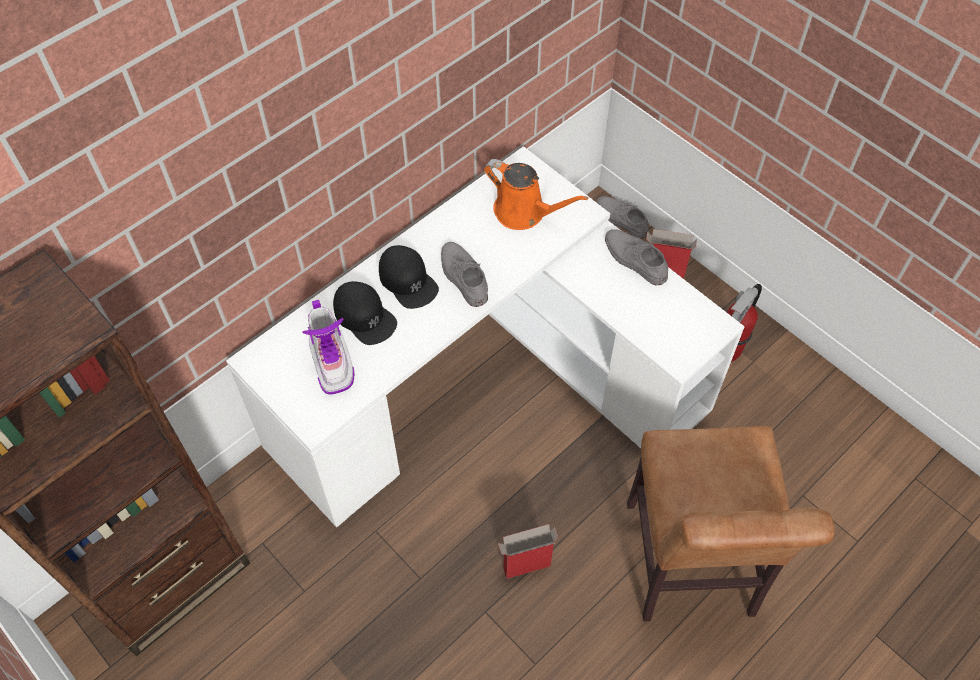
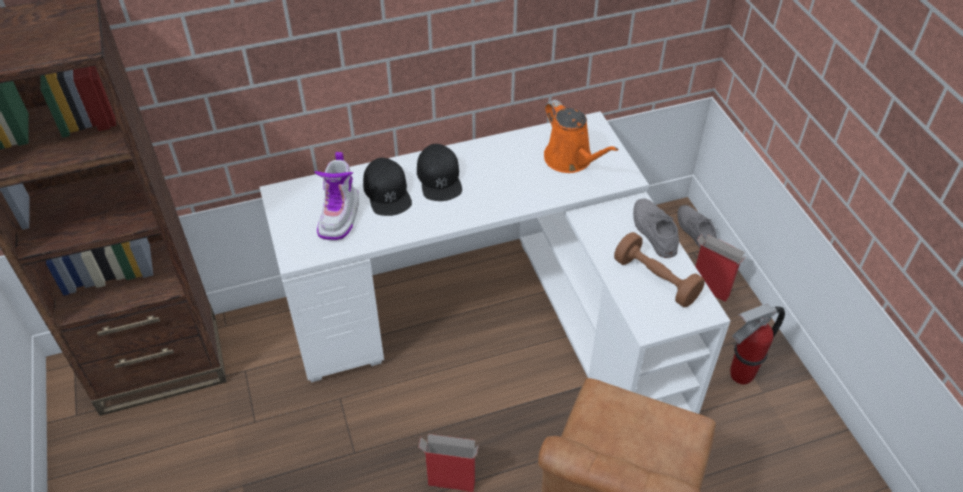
camera: 25 degrees right, 10 degrees down
grey shoe [441,242,488,307] -> none
none -> brown dumbbell [614,232,705,307]

